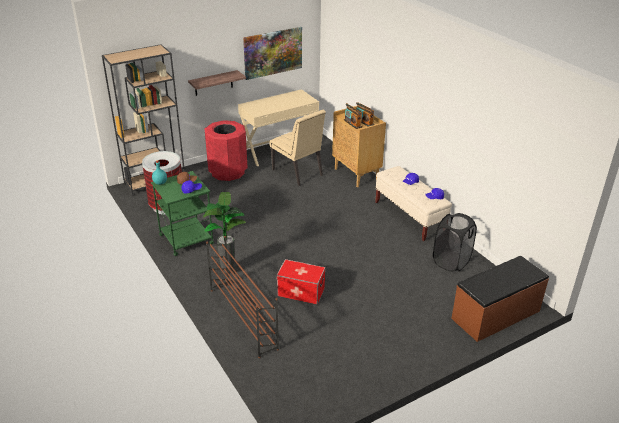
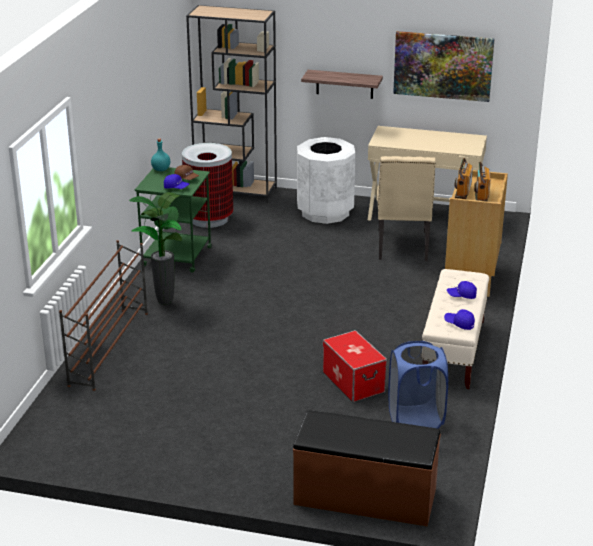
camera: 45 degrees right, 5 degrees down
red trash can [205,120,248,181] -> white trash can [297,137,355,224]
storage box [276,259,326,305] -> storage box moved to [323,330,387,402]
black laundry basket [433,213,477,272] -> blue laundry basket [388,341,448,429]

